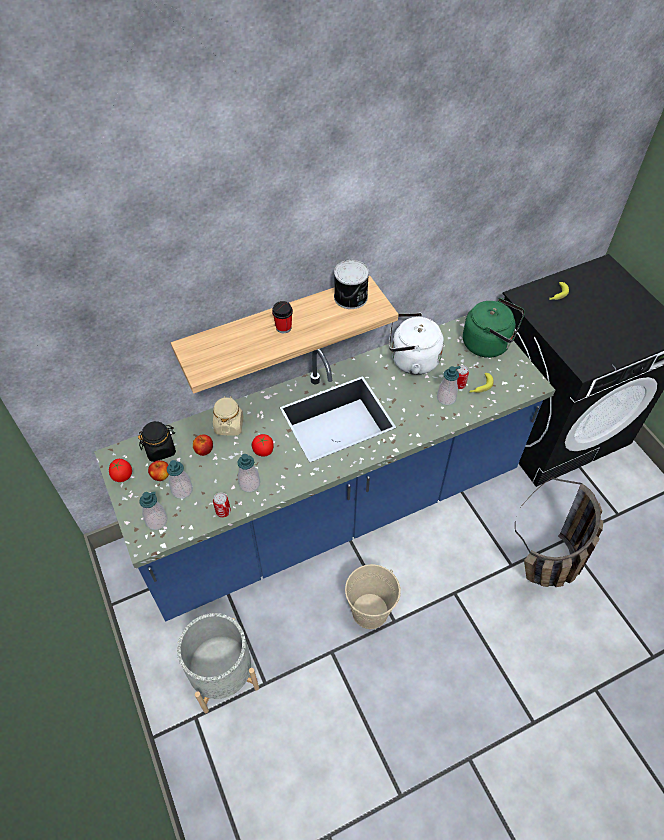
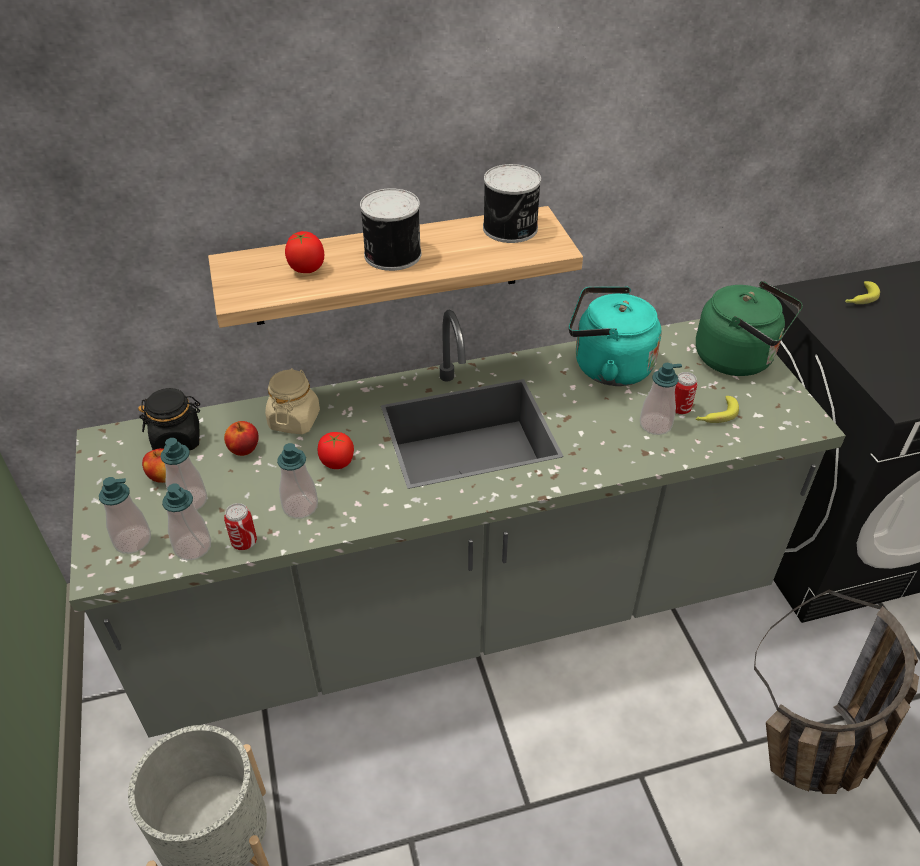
camera: 10 degrees right, 10 degrees down
blue counter [94,315,555,621] -> grey counter [69,309,846,738]
tomato [109,459,132,482] -> tomato moved to [285,231,324,273]
cup [272,301,293,333] -> can [360,188,421,271]
beige bucket [345,564,401,629] -> none
white kettle [389,312,444,375] -> turquoise kettle [569,287,662,386]
none -> soap dispenser [162,483,211,561]

